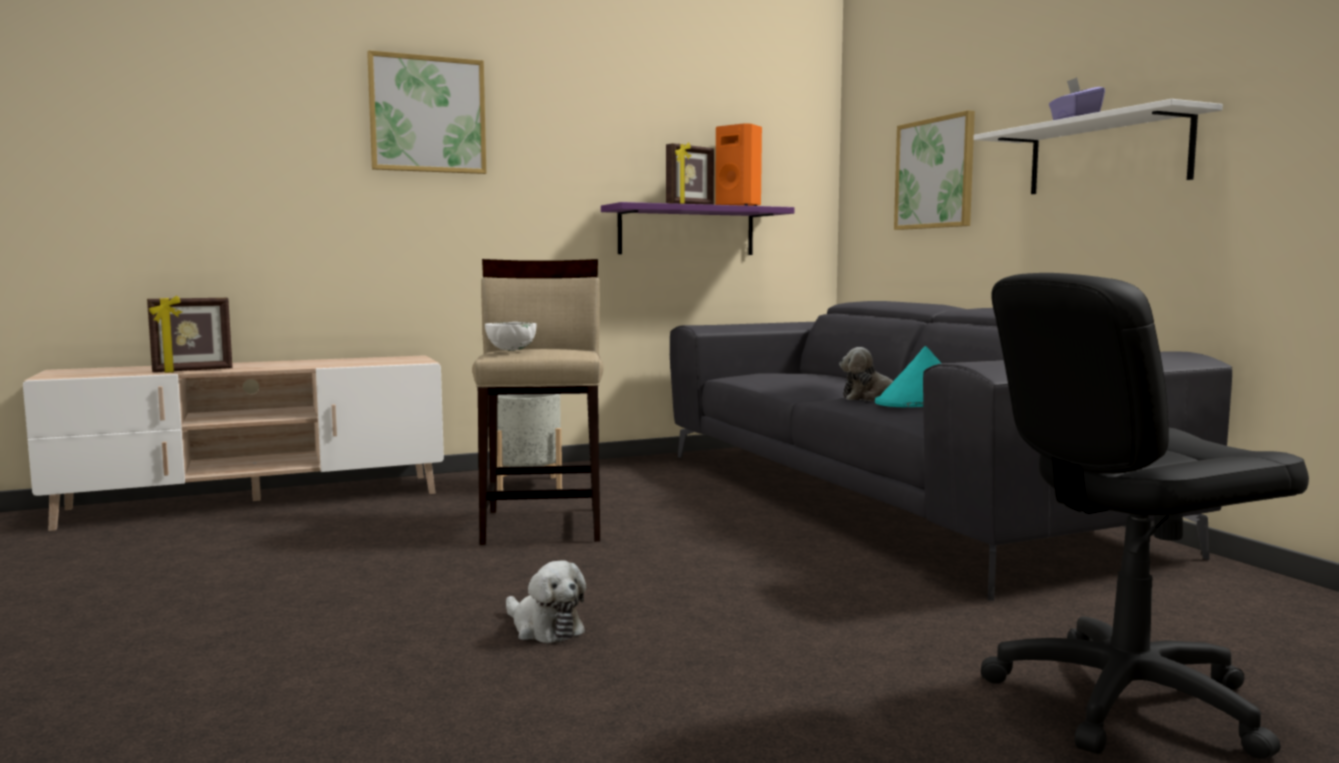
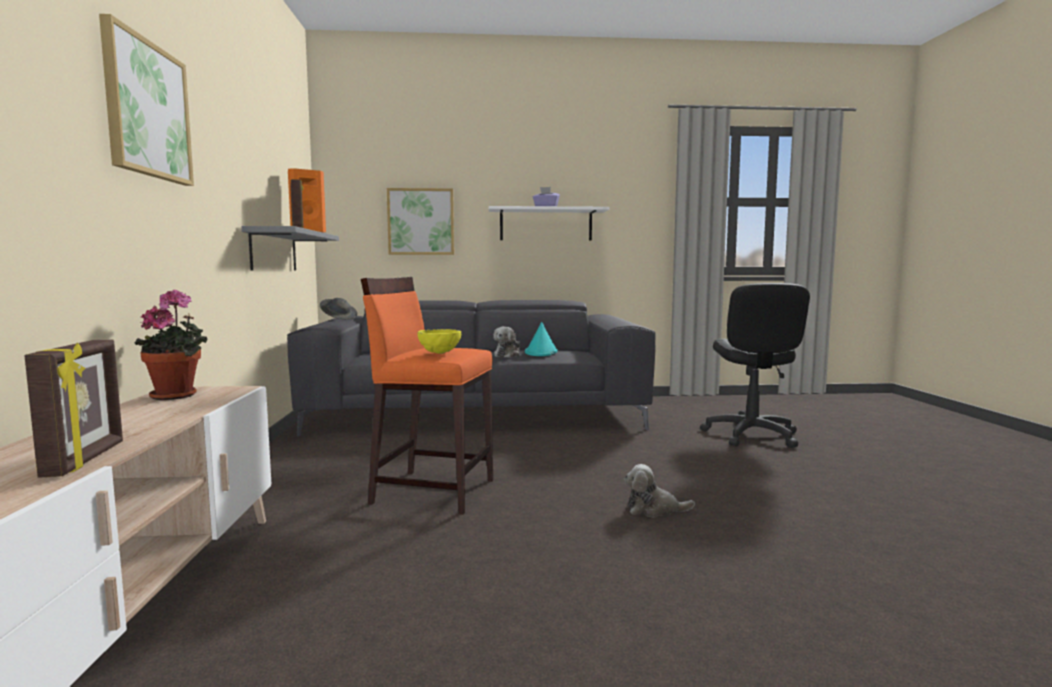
camera: 70 degrees left, 0 degrees up
beige stool [472,259,604,545] -> orange stool [361,277,493,515]
white bowl [485,322,537,351] -> yellow bowl [418,329,461,354]
grey planter [497,394,562,491] -> none
plush toy [506,560,586,643] -> plush toy turned 150 degrees counterclockwise [624,464,695,518]
purple shelf [601,202,794,255] -> grey shelf [242,226,339,270]
none -> potted plant [135,290,207,400]
none -> grey hat [320,298,357,320]

